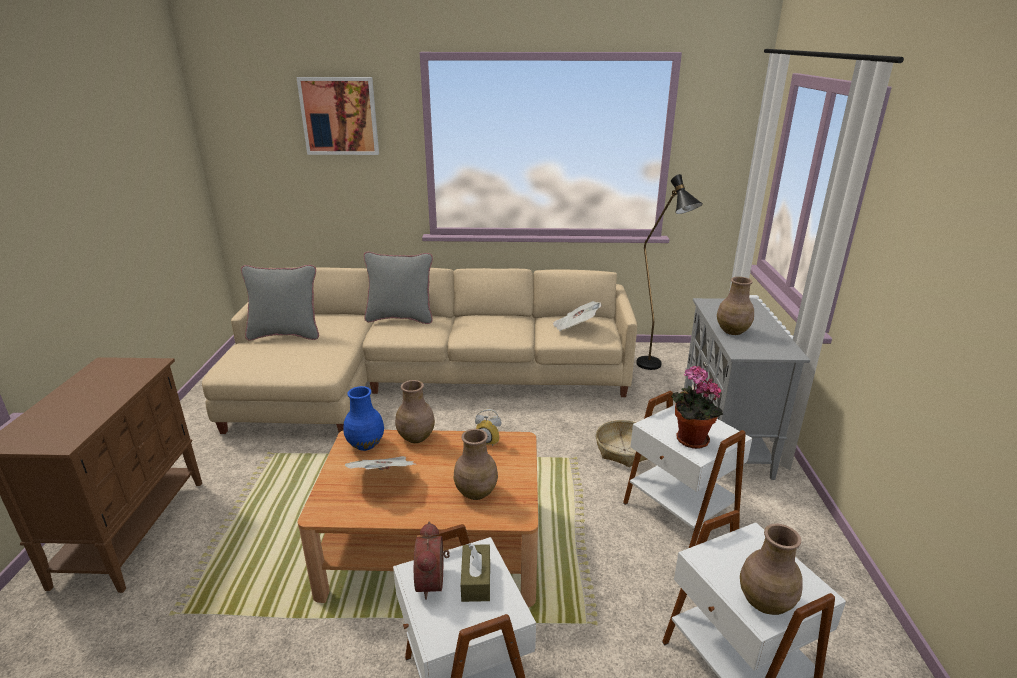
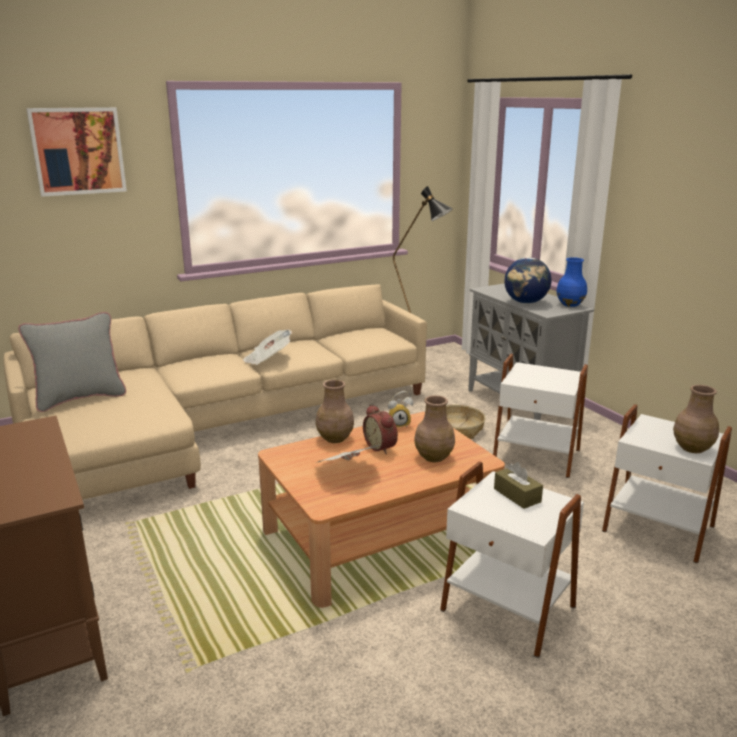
camera: 30 degrees left, 5 degrees down
blue vase [343,386,384,451] -> blue vase moved to [556,257,587,307]
grey pillow [364,252,433,324] -> none
alarm clock [414,522,450,600] -> alarm clock moved to [363,405,398,454]
newspaper [553,301,602,331] -> newspaper moved to [243,330,292,365]
potted plant [671,366,723,449] -> none
brown vase [717,277,754,335] -> globe [504,257,552,304]

